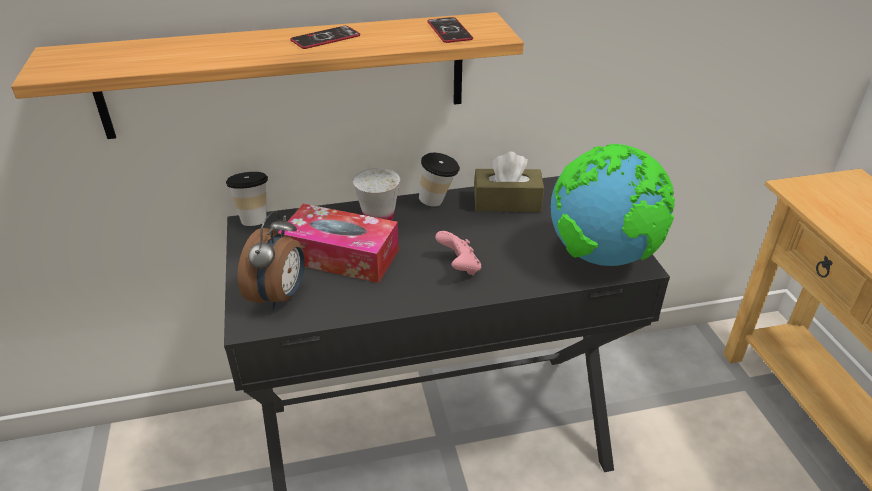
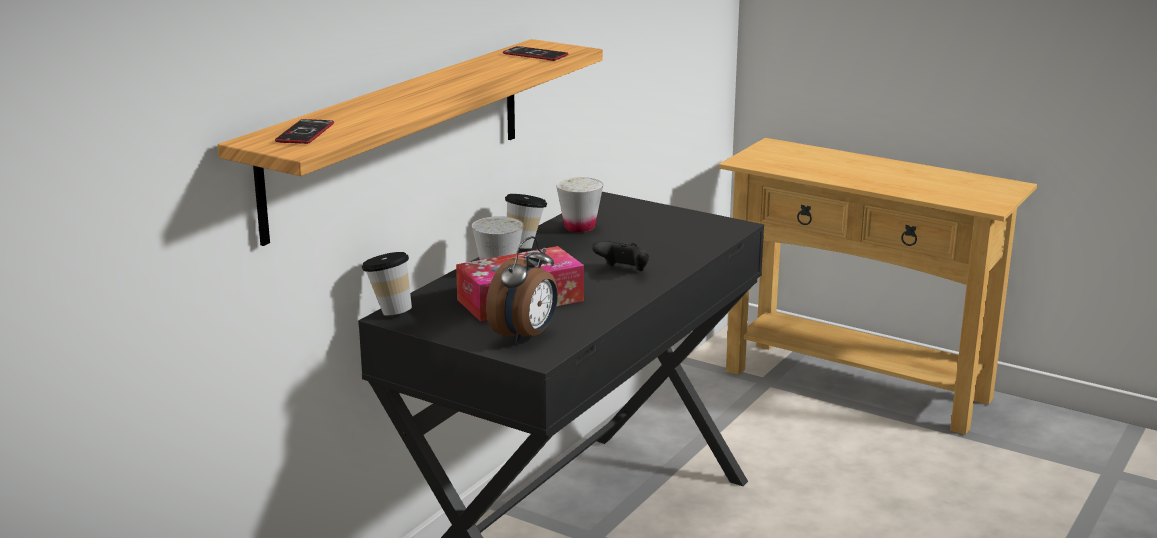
camera: 45 degrees left, 15 degrees down
alarm clock [238,211,305,310] -> alarm clock turned 60 degrees clockwise [486,236,558,345]
phone [290,26,360,49] -> phone moved to [275,119,334,144]
pink game controller [435,231,481,276] -> black game controller [592,241,649,271]
brown tissue box [474,152,544,212] -> white cup [556,177,603,232]
globe [551,144,675,266] -> none

